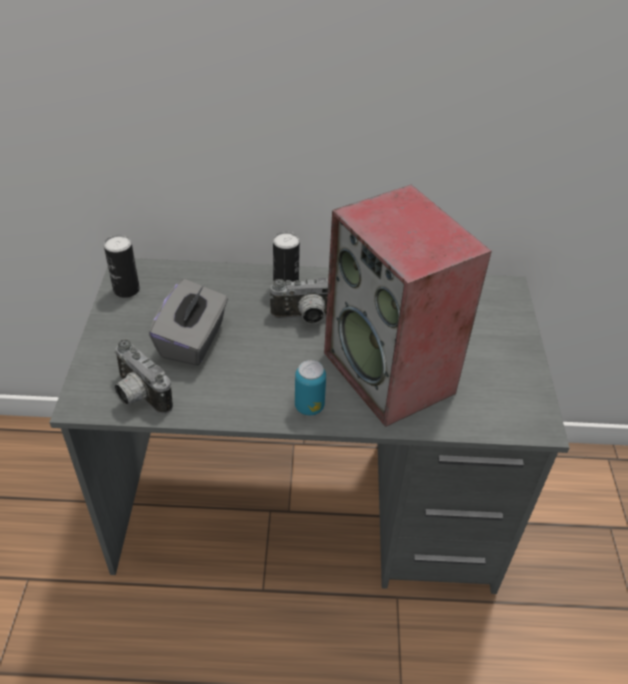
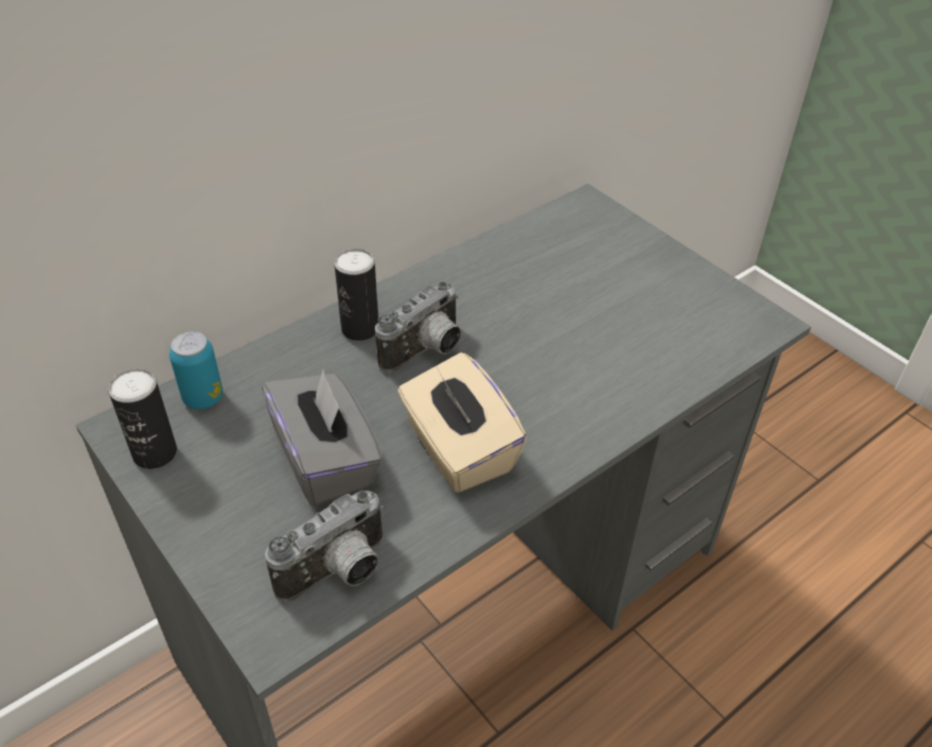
camera: 40 degrees left, 0 degrees up
camera [115,339,173,414] -> camera turned 45 degrees counterclockwise [265,491,384,602]
can [295,360,326,415] -> can moved to [169,332,223,409]
speaker [324,185,492,427] -> none
none -> beige tissue box [398,352,527,493]

